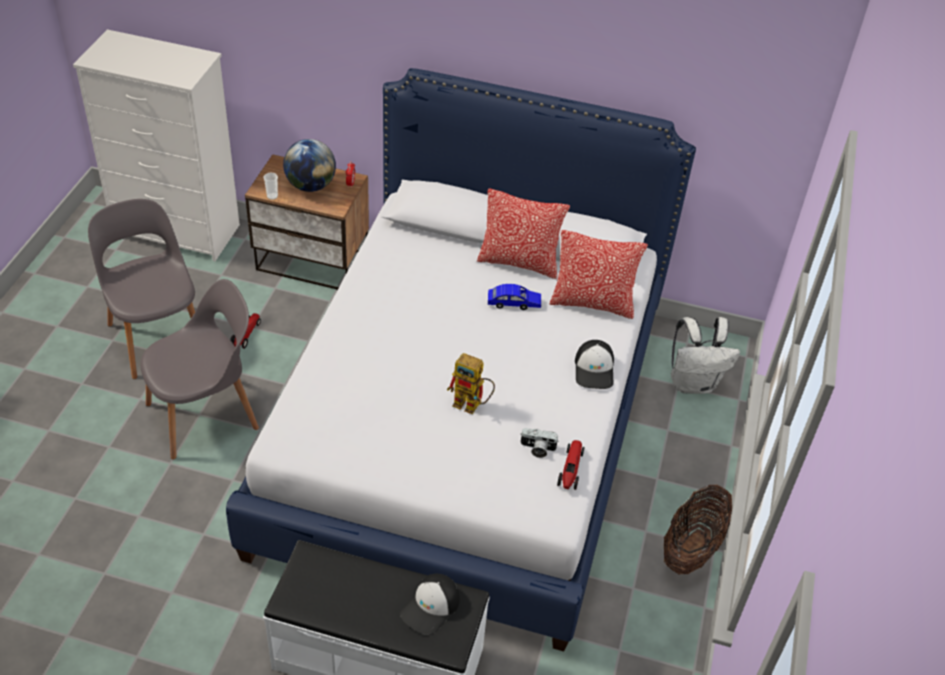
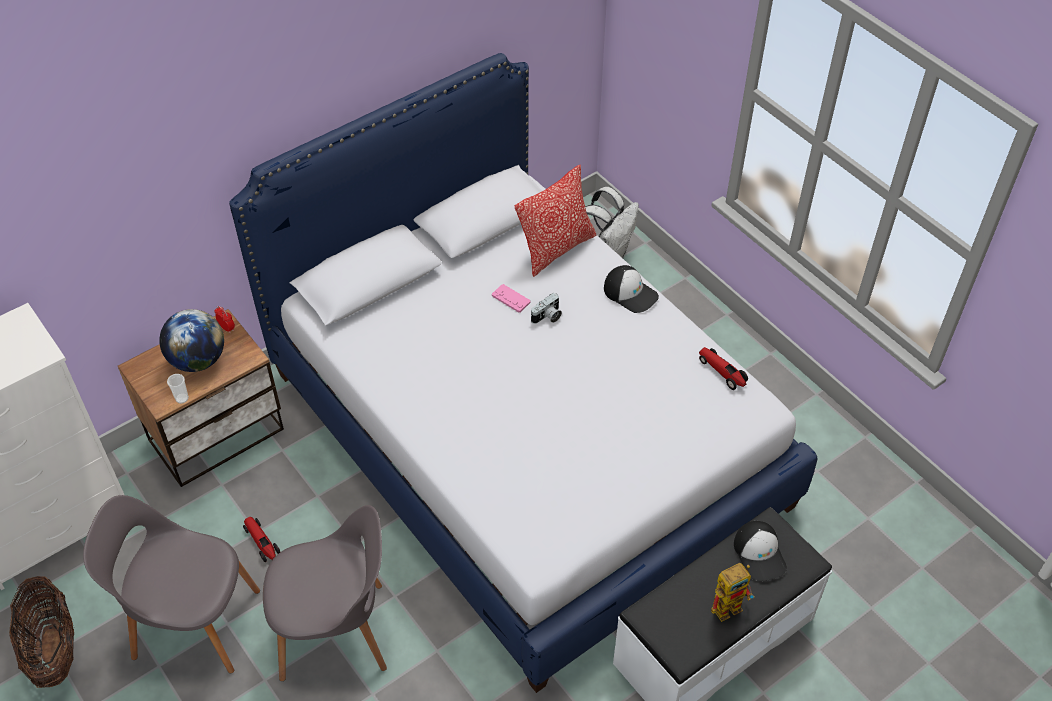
camera: 50 degrees left, 5 degrees up
grey chair [140,279,259,460] -> grey chair turned 75 degrees clockwise [263,505,387,681]
toy robot [447,353,495,414] -> toy robot moved to [711,563,755,622]
pillow [477,188,570,279] -> none
blue toy car [488,284,541,310] -> pink game controller [492,284,530,313]
camera [520,428,559,458] -> camera moved to [531,293,562,324]
basket [664,485,732,574] -> basket moved to [9,576,74,688]

